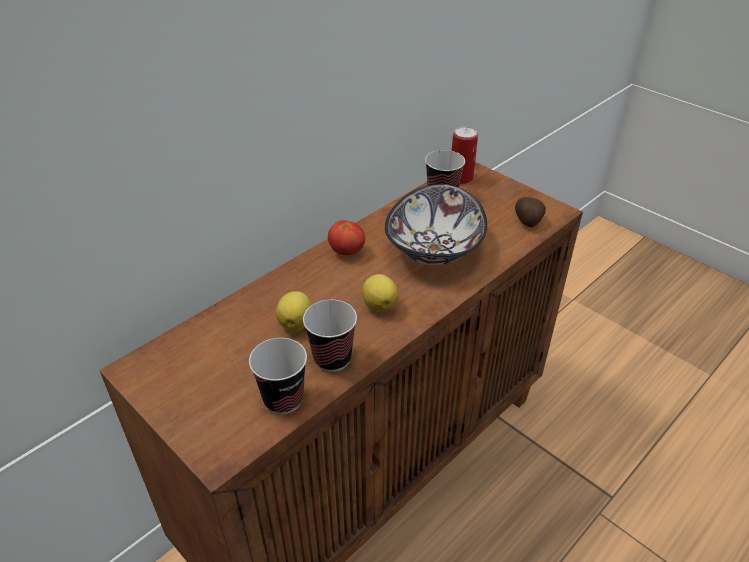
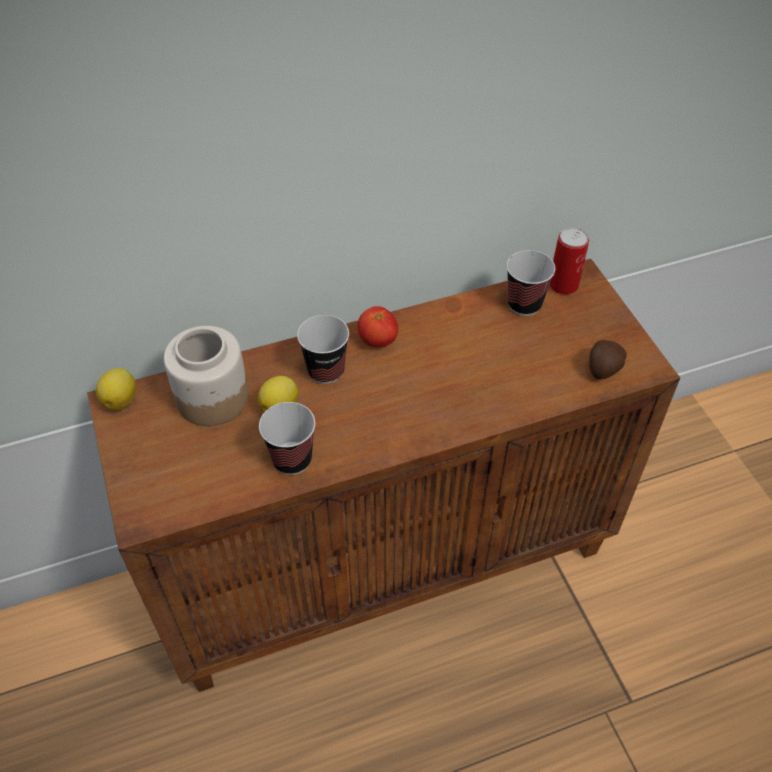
camera: 25 degrees right, 10 degrees up
cup [249,338,307,414] -> cup moved to [297,315,349,384]
lemon [362,274,399,312] -> lemon moved to [96,368,136,411]
bowl [385,184,487,265] -> none
none -> jar [164,326,249,426]

